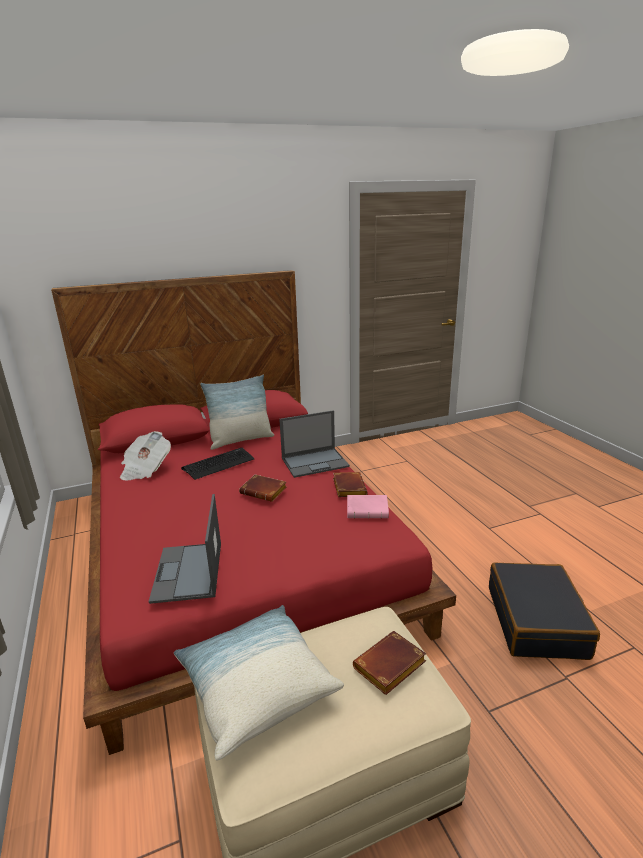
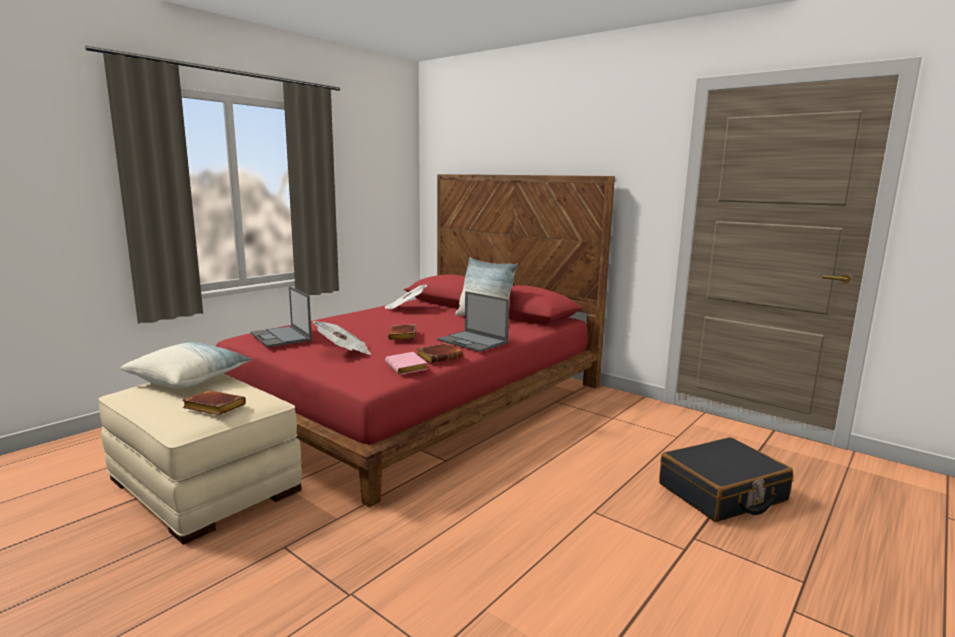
camera: 60 degrees right, 10 degrees down
laptop [149,494,221,604] -> laptop turned 90 degrees counterclockwise [251,286,312,347]
keyboard [181,448,255,480] -> none
black suitcase [489,563,600,660] -> black suitcase moved to [659,437,793,522]
none -> newspaper [313,321,371,354]

